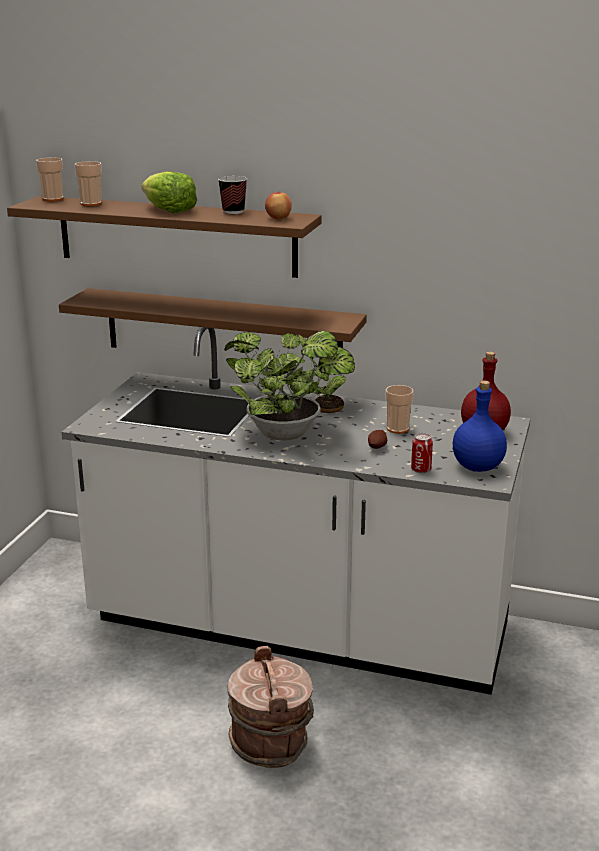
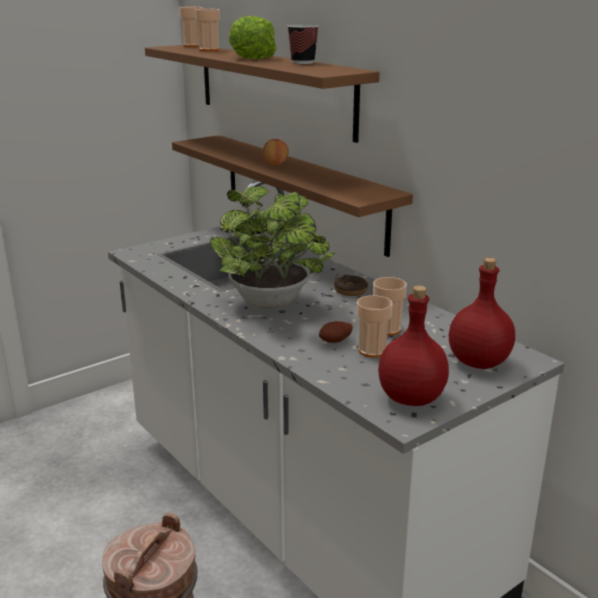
camera: 35 degrees right, 0 degrees up
apple [265,190,292,219] -> apple moved to [263,139,289,166]
can [411,433,433,473] -> none
blue bottle [453,380,507,472] -> red bottle [378,285,449,406]
none -> cup [357,295,393,358]

